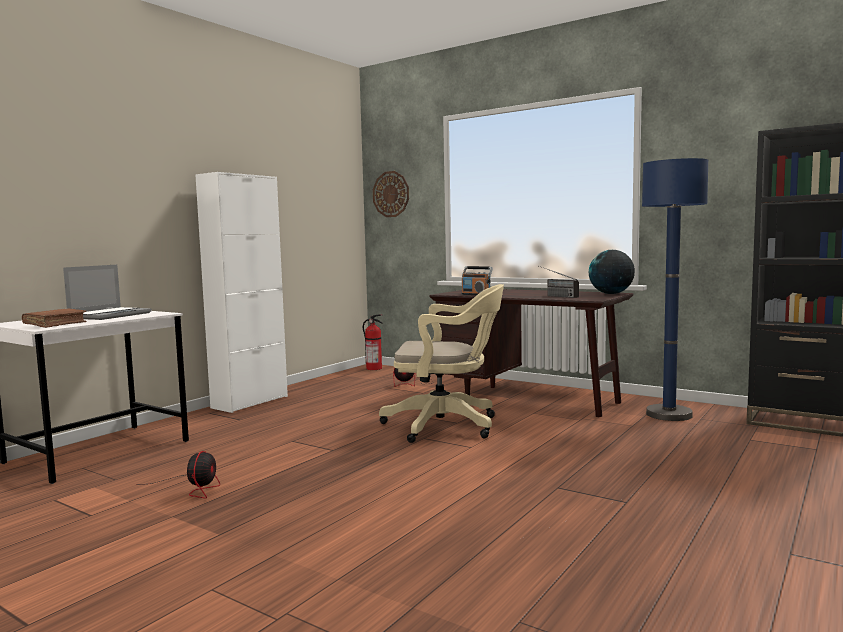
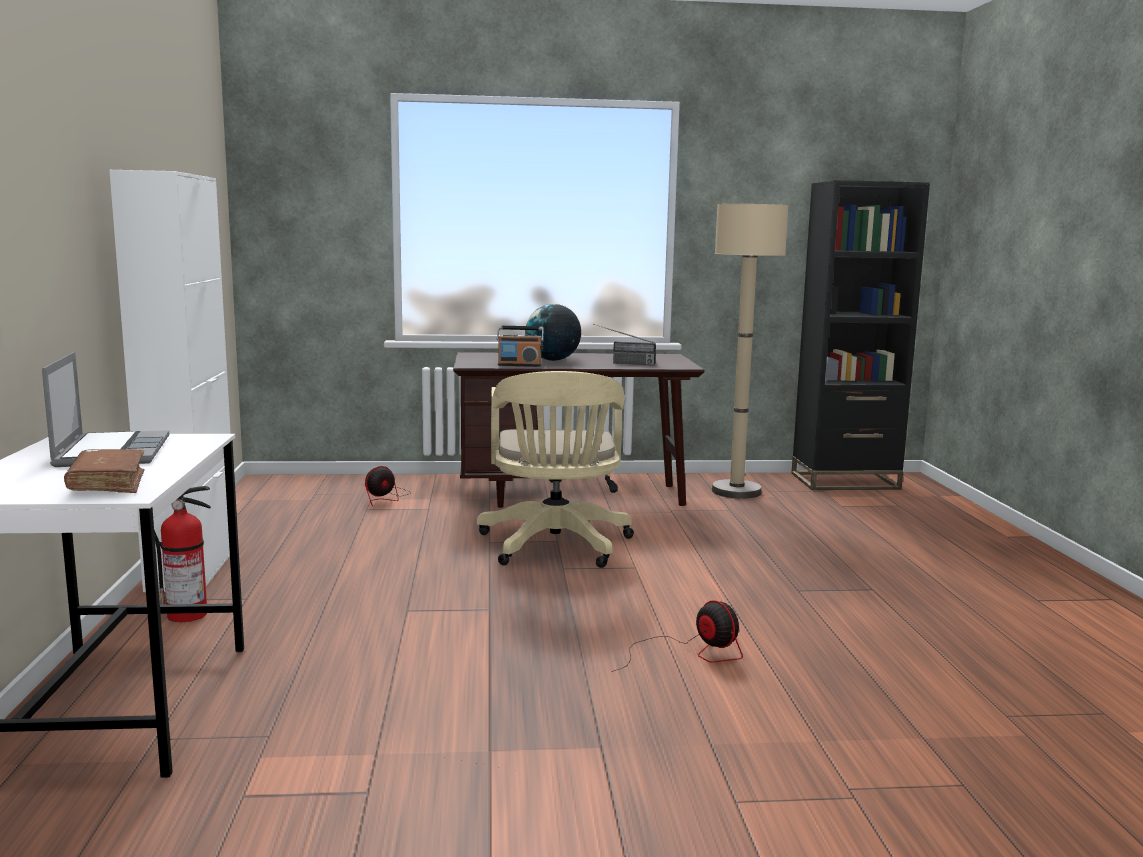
camera: 40 degrees left, 5 degrees up
fan [151,451,220,499] -> fan moved to [612,600,743,672]
fire extinguisher [363,314,383,370] -> fire extinguisher moved to [154,486,211,622]
wall clock [373,171,409,217] -> none
beige office chair [379,284,504,443] -> beige office chair turned 120 degrees clockwise [477,371,634,568]
globe [589,250,635,294] -> globe moved to [525,304,581,361]
blue floor lamp [642,158,708,421] -> beige floor lamp [712,204,788,499]

